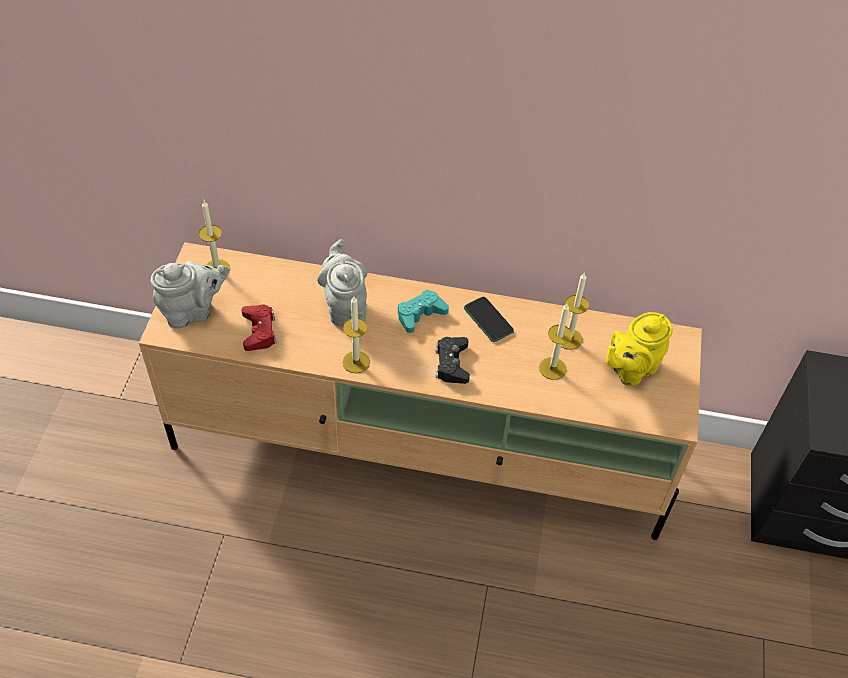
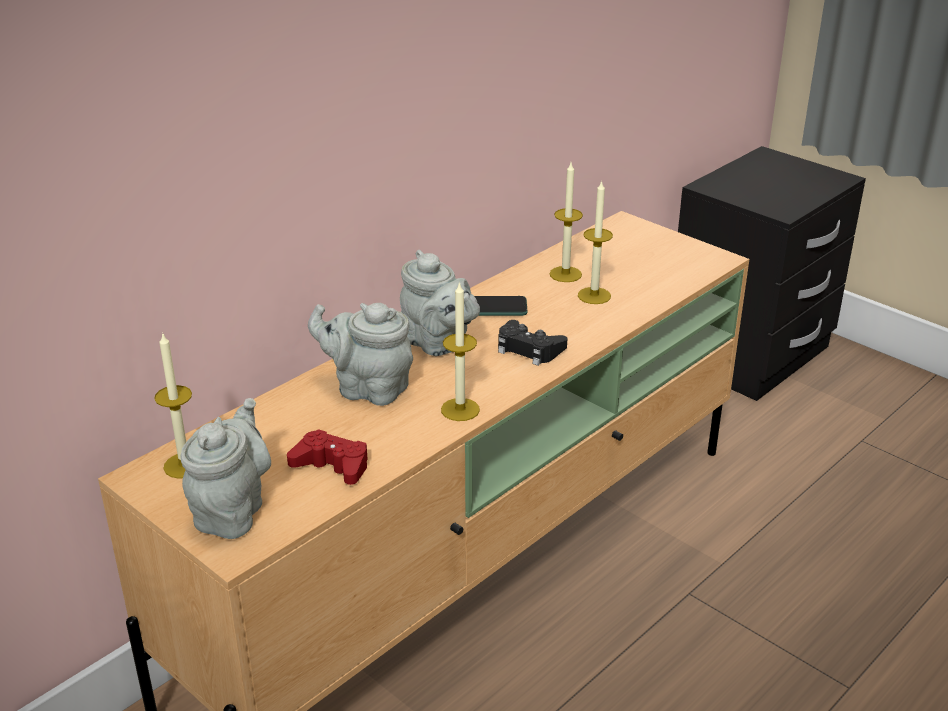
camera: 55 degrees left, 20 degrees down
turquoise game controller [398,289,449,333] -> grey teapot [400,250,480,356]
yellow teapot [606,312,673,386] -> none

